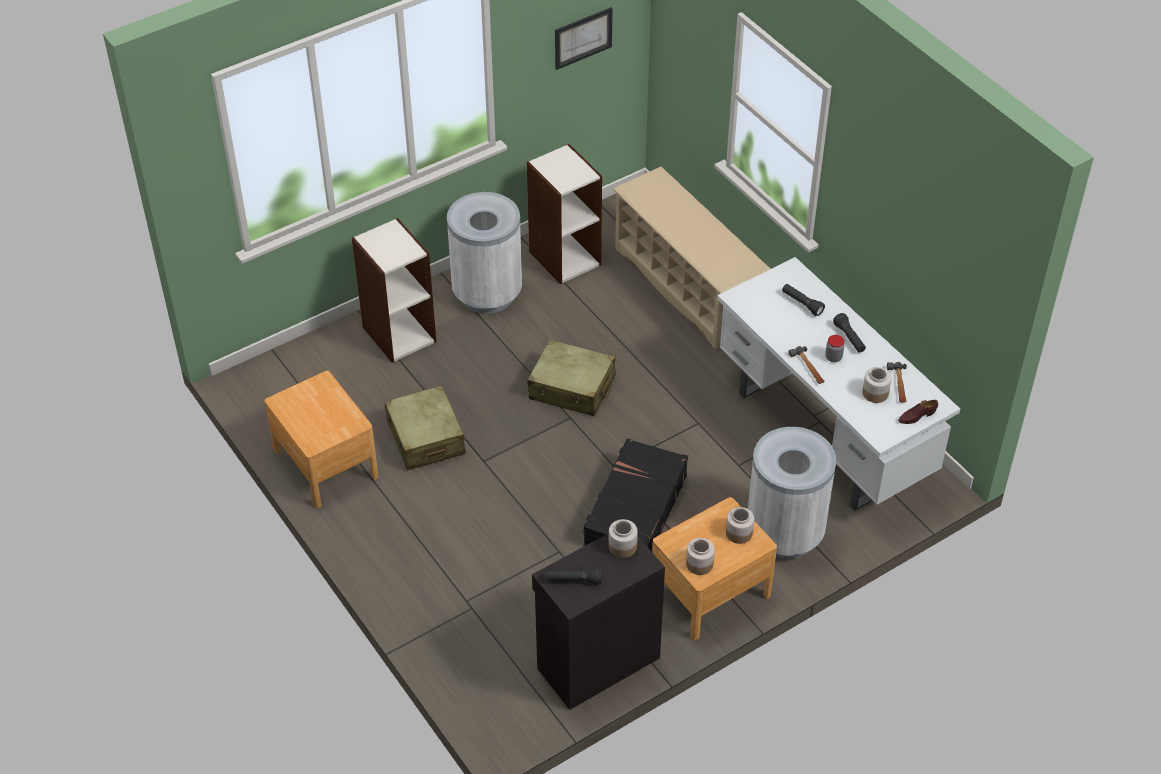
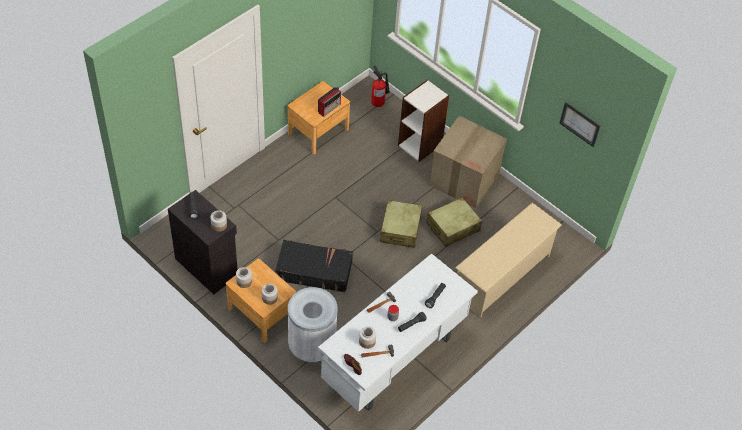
camera: 75 degrees right, 5 degrees up
beige suitcase [385,385,466,470] -> beige suitcase moved to [426,198,482,247]
white trash can [447,192,522,314] -> cardboard box [429,116,507,208]
bookcase [527,144,602,284] -> none
none -> radio [318,87,341,117]
none -> fire extinguisher [371,66,390,107]

